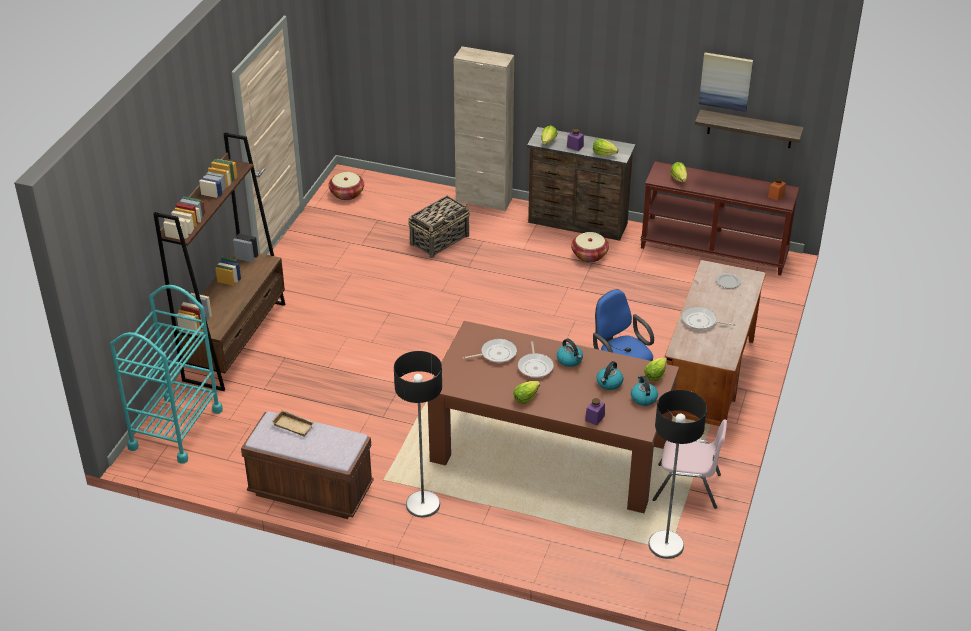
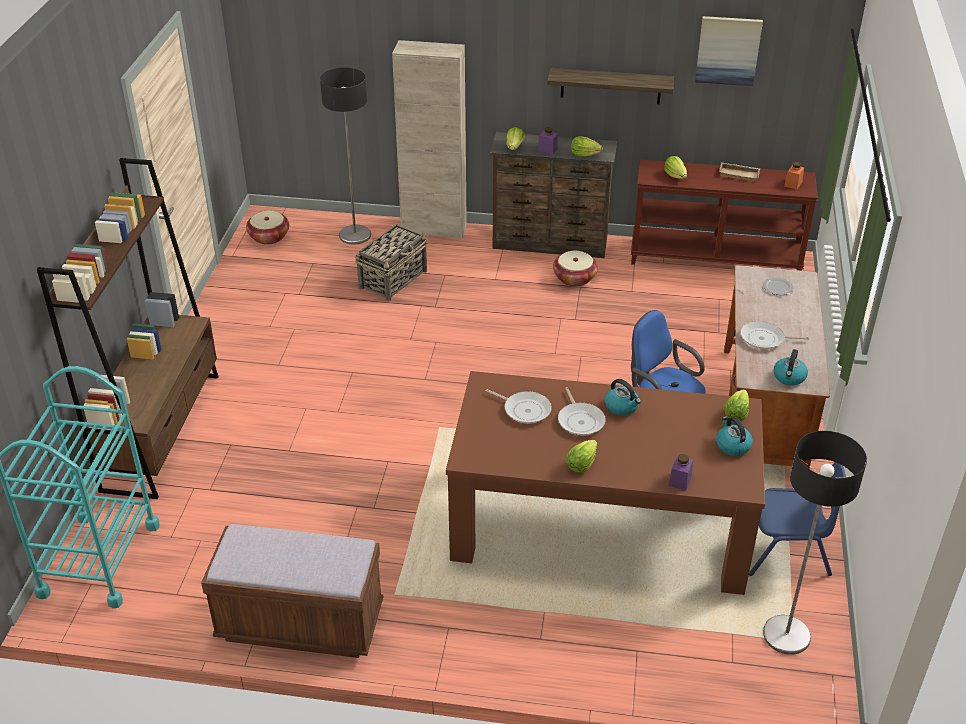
camera: 10 degrees left, 0 degrees up
beige tray [271,410,315,437] -> beige tray moved to [719,162,760,181]
floor lamp [394,351,442,518] -> floor lamp moved to [320,68,371,245]
frying pan [462,339,517,363] -> frying pan turned 60 degrees clockwise [486,389,552,424]
kettle [596,361,623,390] -> kettle moved to [774,349,808,385]
pink chair [653,419,727,509] -> blue chair [749,462,846,576]
shelf [695,110,804,148] -> shelf moved to [547,68,674,104]

